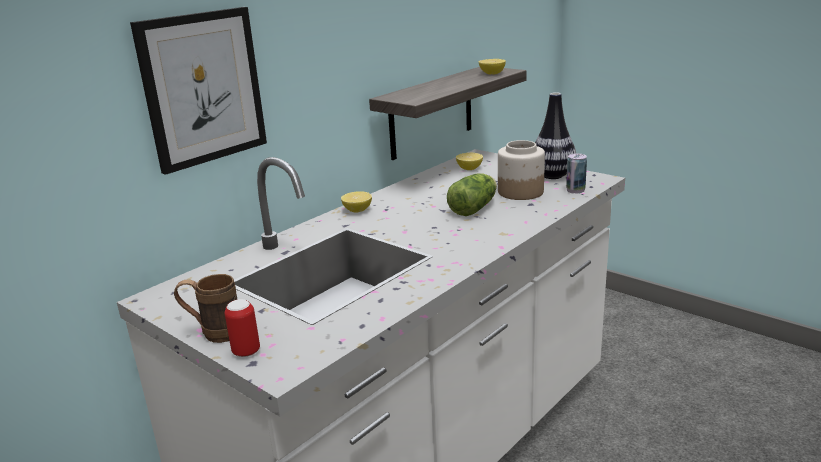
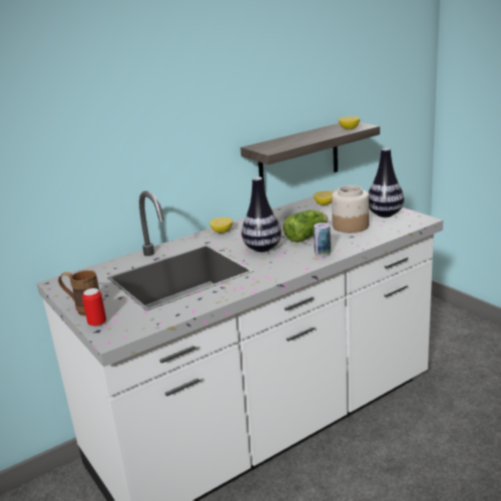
camera: 15 degrees right, 0 degrees up
picture [130,7,267,175] -> none
can [566,153,587,194] -> can moved to [314,223,331,258]
none -> vase [241,177,281,252]

